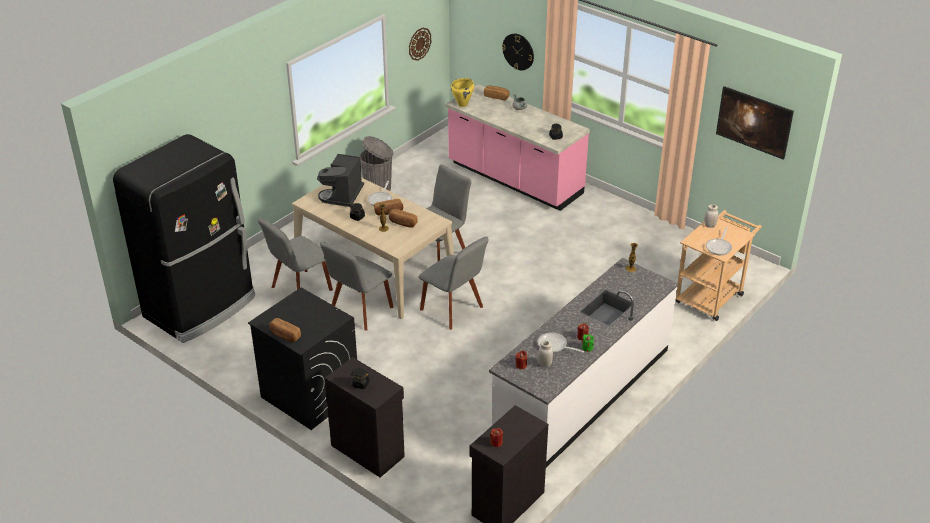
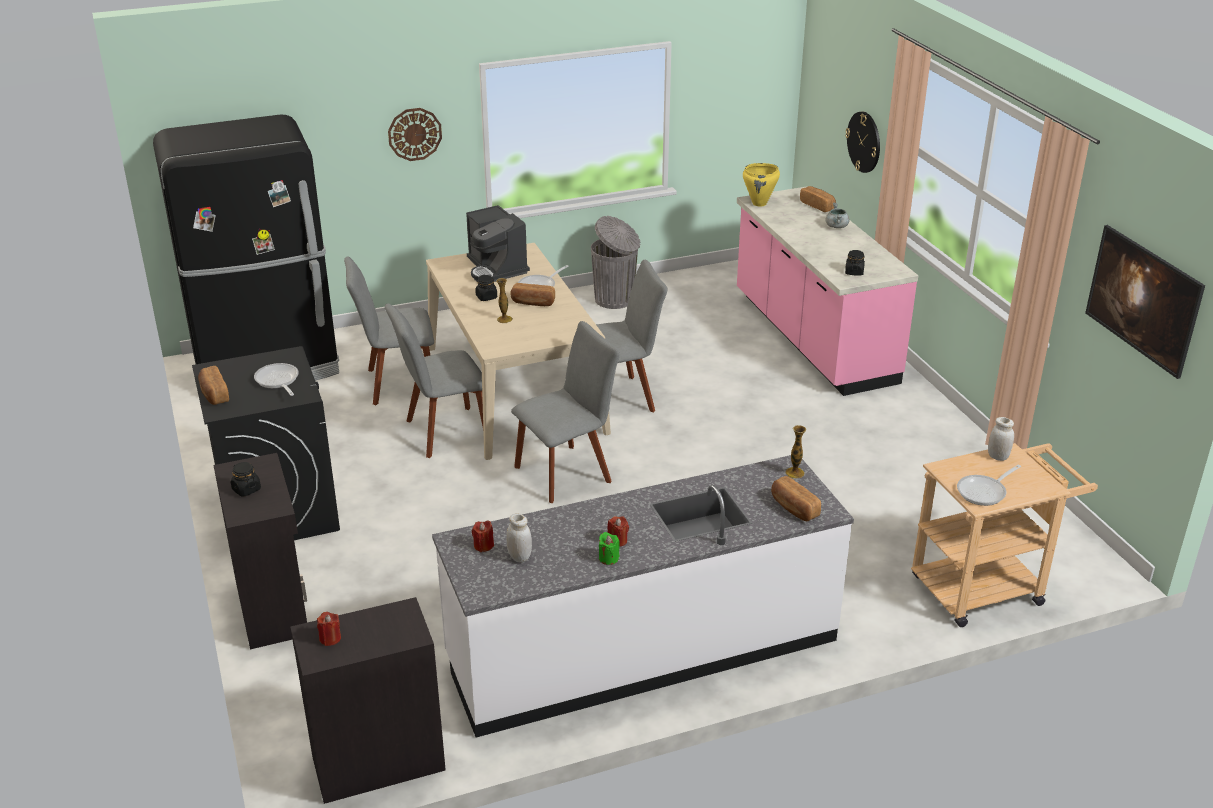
camera: 30 degrees right, 5 degrees down
coffee machine [317,154,364,207] -> coffee machine turned 75 degrees counterclockwise [466,205,530,282]
bread [389,209,418,228] -> bread moved to [771,476,821,521]
wall clock [409,27,431,61] -> wall clock moved to [388,108,442,161]
grey chair [419,237,489,330] -> grey chair turned 105 degrees counterclockwise [511,321,620,503]
frying pan [538,332,584,353] -> frying pan moved to [254,363,299,396]

